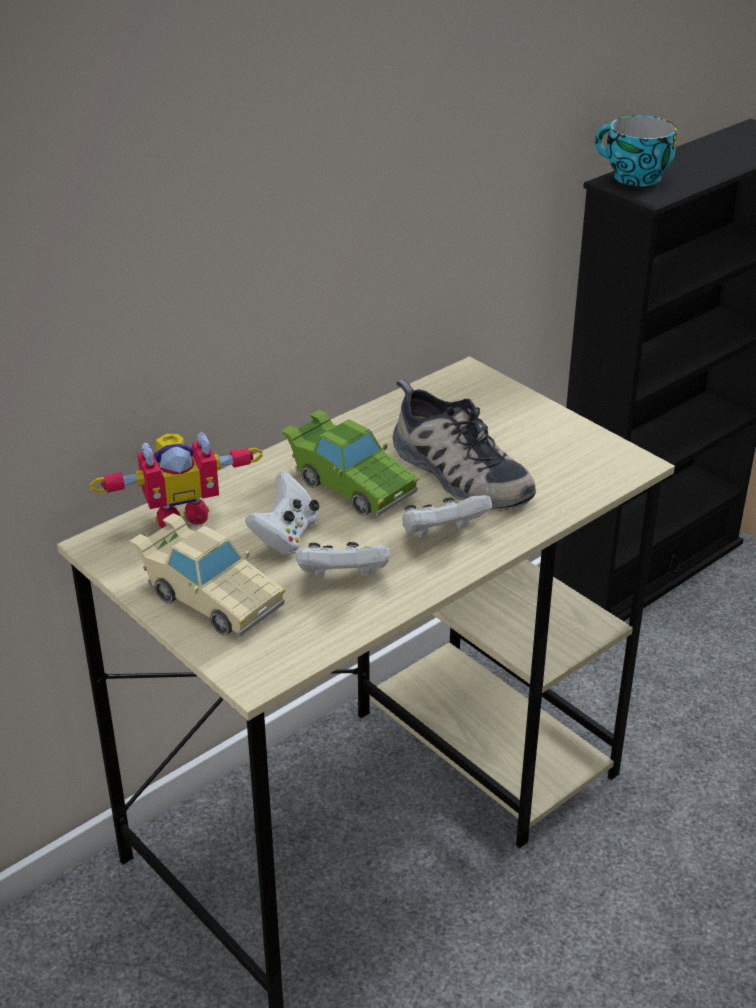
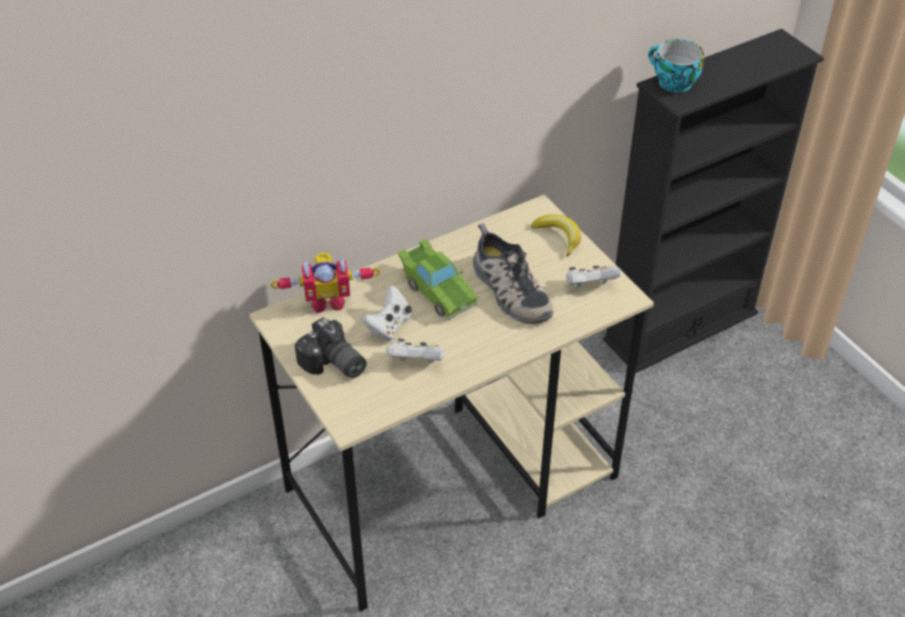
camera: 10 degrees right, 10 degrees up
beige toy car [130,513,285,637] -> camera [295,317,367,378]
white game controller [402,495,492,539] -> white game controller moved to [566,266,621,288]
none -> banana [531,214,581,257]

